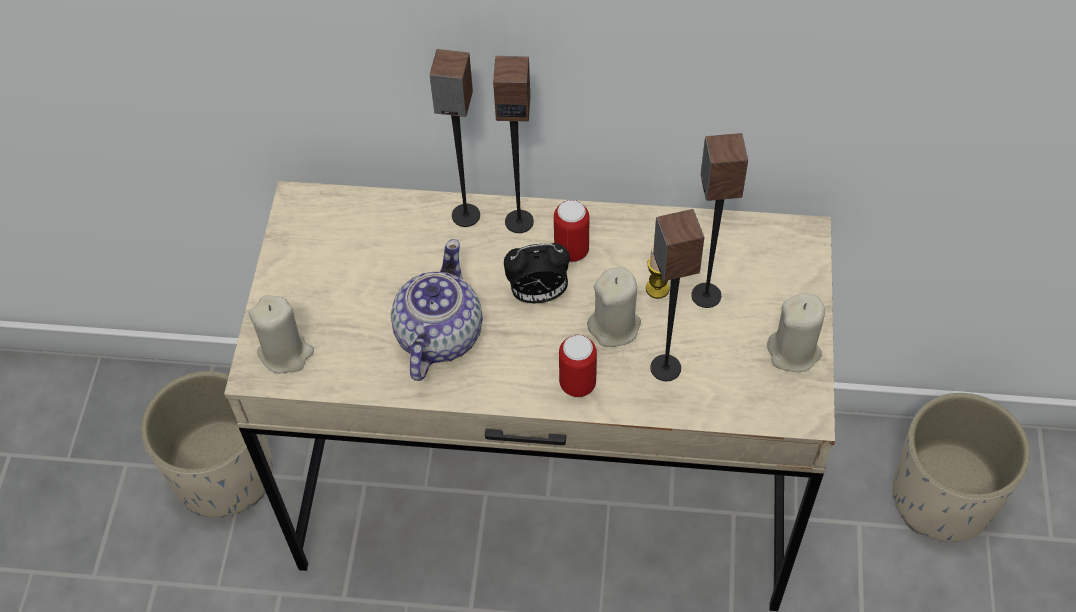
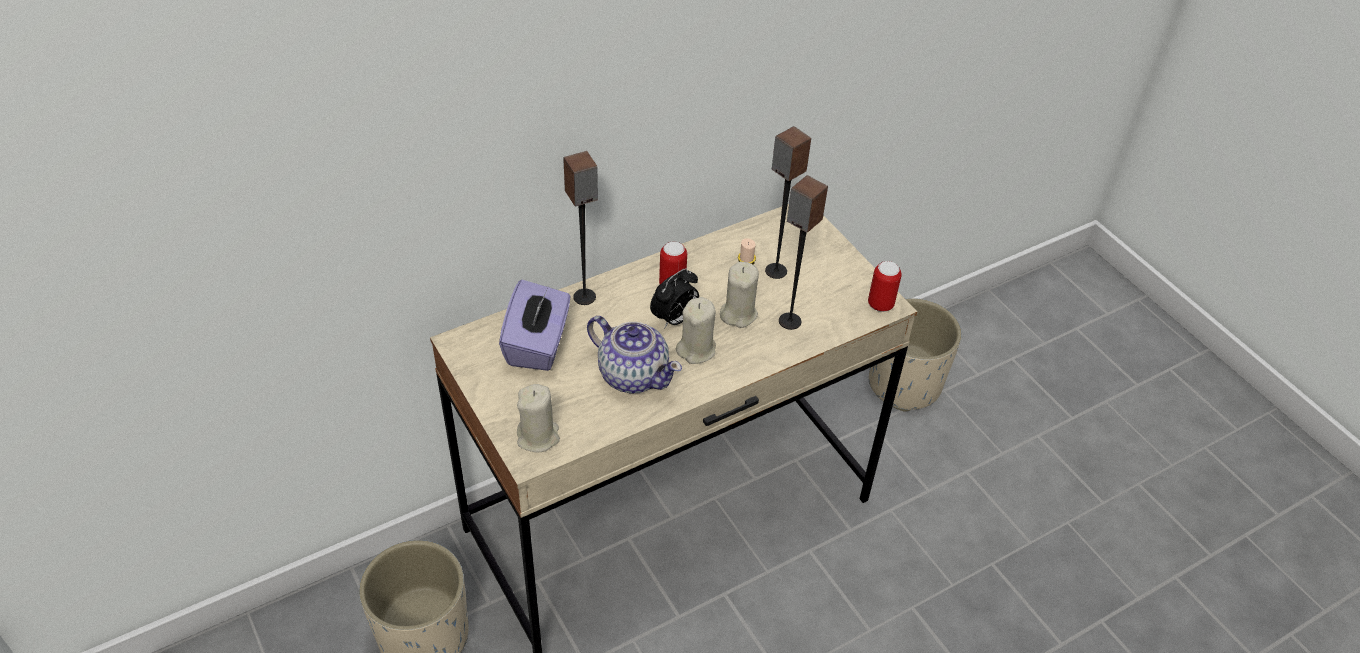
camera: 40 degrees left, 10 degrees down
teapot [391,239,483,381] -> teapot turned 150 degrees clockwise [587,316,682,394]
speaker [493,56,534,233] -> none
can [559,335,597,397] -> can moved to [868,261,902,312]
beige candle [767,293,825,372] -> beige candle moved to [676,297,716,364]
none -> purple tissue box [499,280,570,371]

